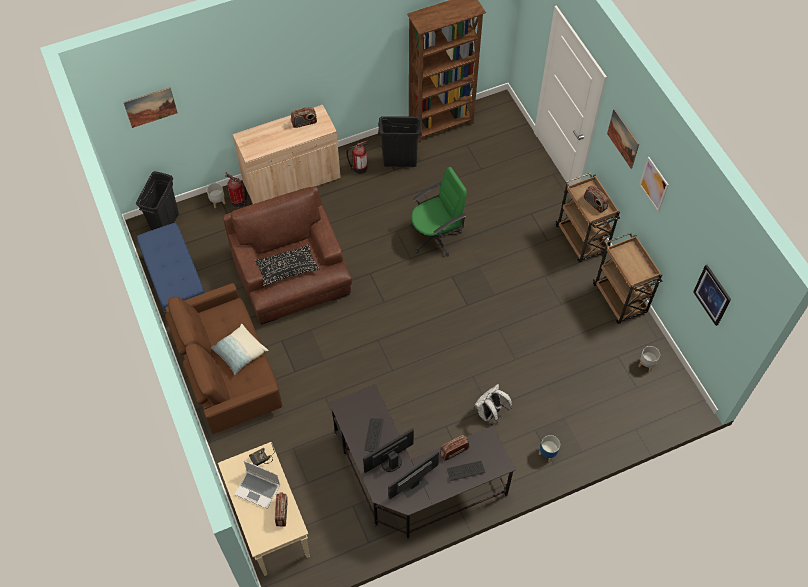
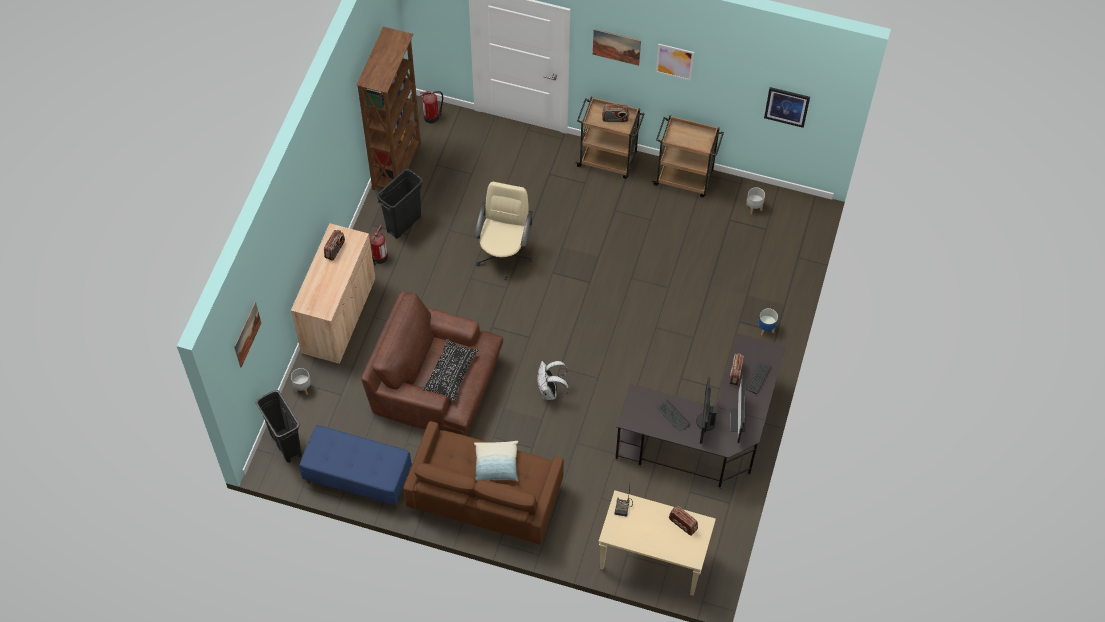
camera: 50 degrees left, 0 degrees up
fire extinguisher [225,172,247,207] -> fire extinguisher moved to [420,91,443,123]
laptop [235,461,280,509] -> none
green office chair [410,167,467,257] -> beige office chair [474,182,533,280]
white backpack [475,384,512,425] -> white backpack moved to [537,361,569,400]

